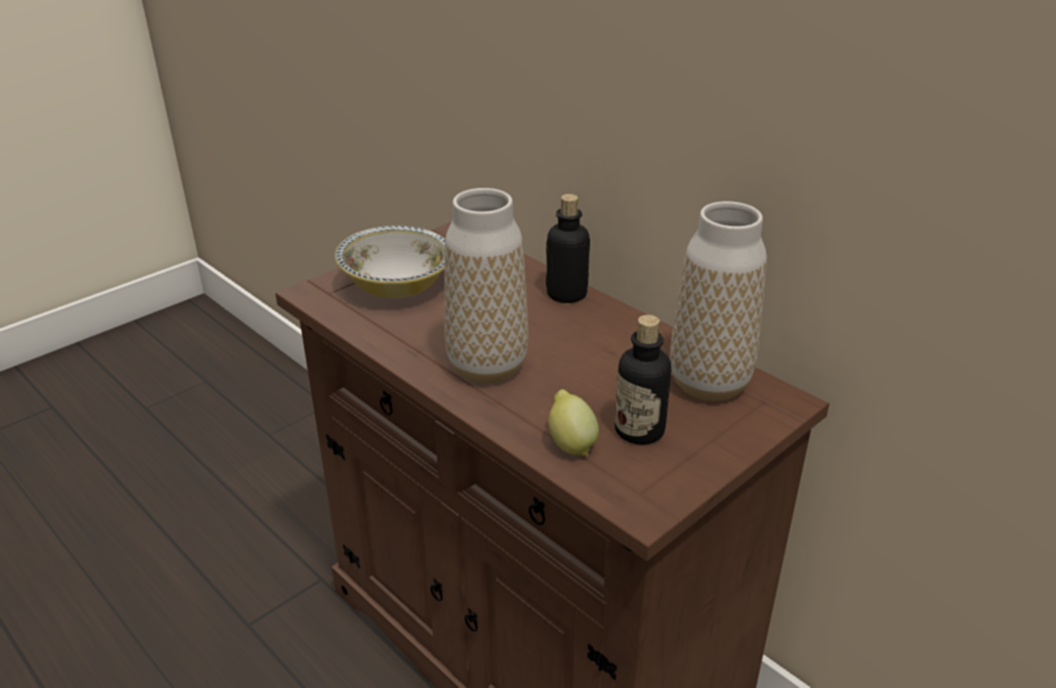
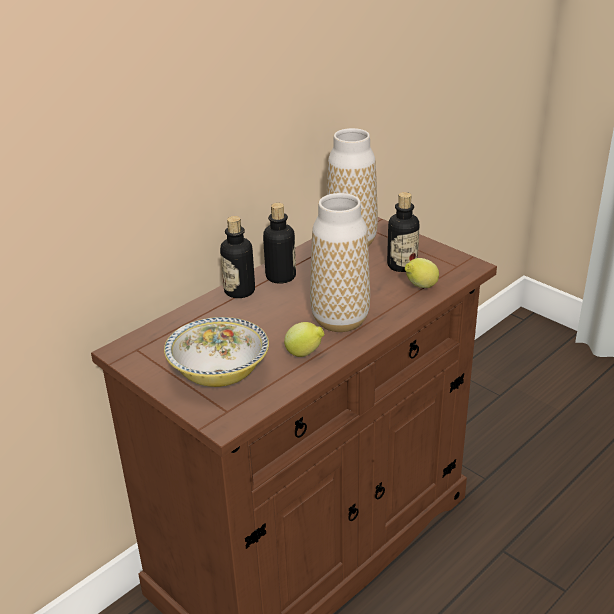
camera: 90 degrees left, 0 degrees up
none -> bottle [263,203,296,284]
none -> lemon [284,322,325,357]

